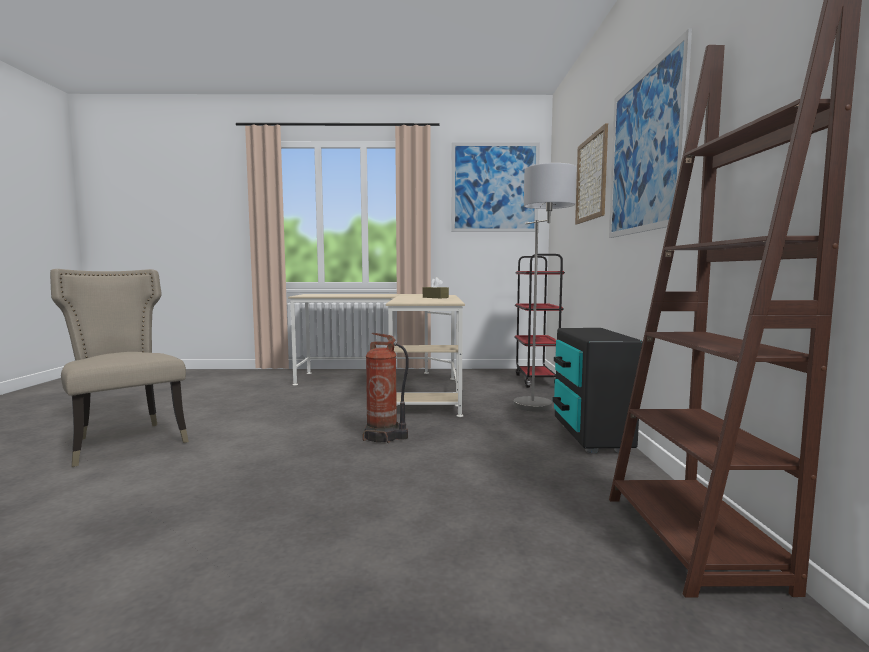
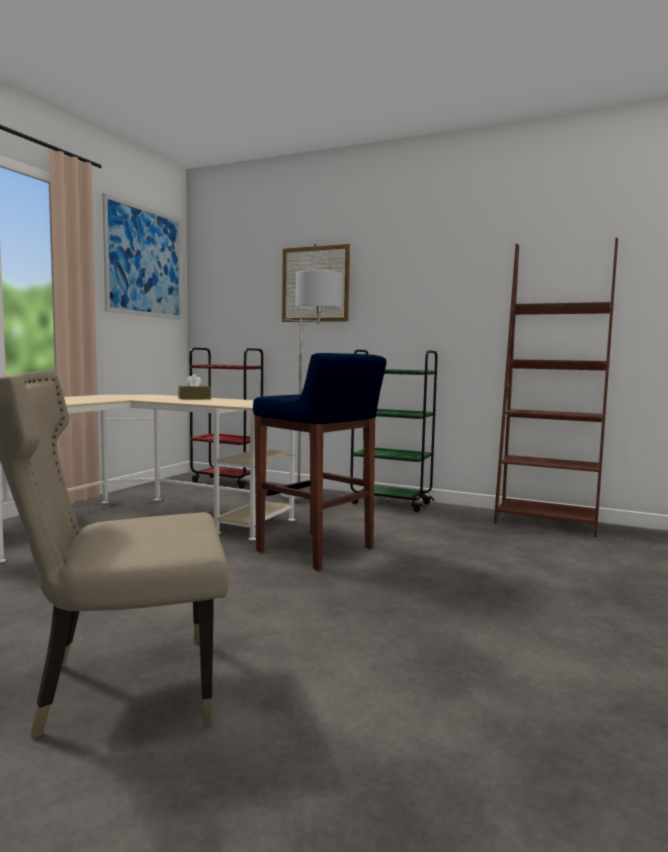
camera: 65 degrees left, 0 degrees up
fire extinguisher [362,333,409,443] -> blue stool [253,353,387,571]
black nightstand [552,328,643,454] -> green cart [350,350,437,512]
picture [609,28,692,238] -> none

